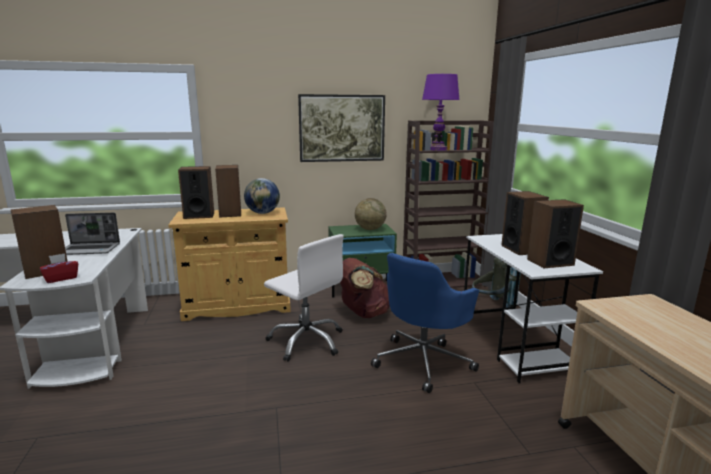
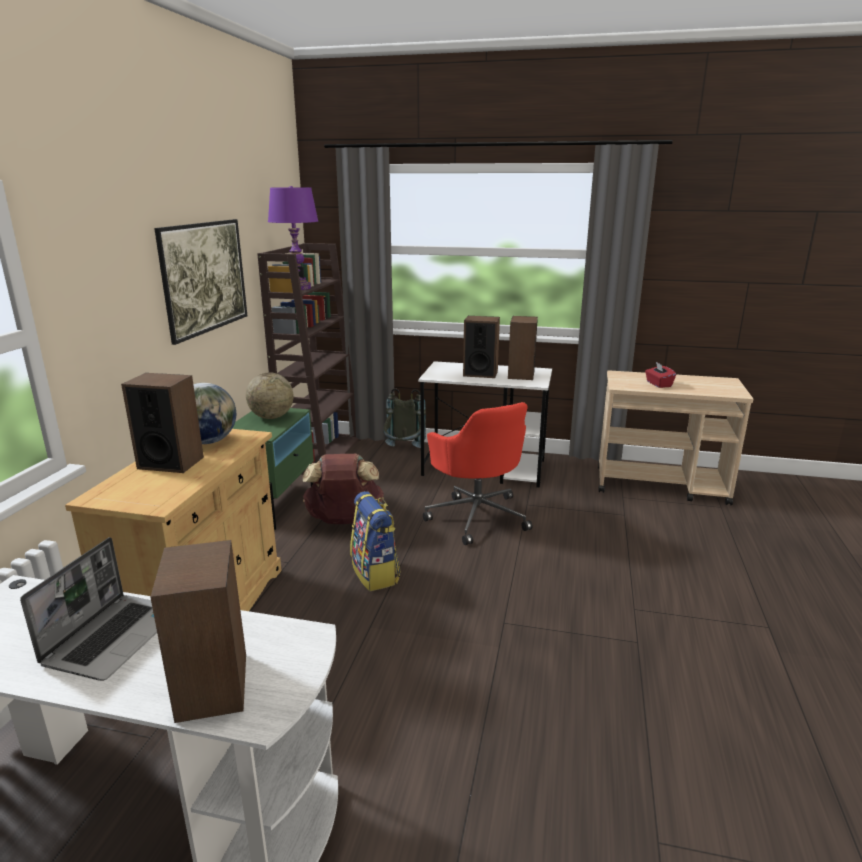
camera: 65 degrees left, 5 degrees up
red tissue box [40,253,78,283] -> red tissue box moved to [645,362,676,388]
speaker [178,166,214,219] -> none
white office chair [264,234,344,362] -> backpack [350,491,401,591]
blue office chair [371,253,479,393] -> red office chair [423,402,533,545]

